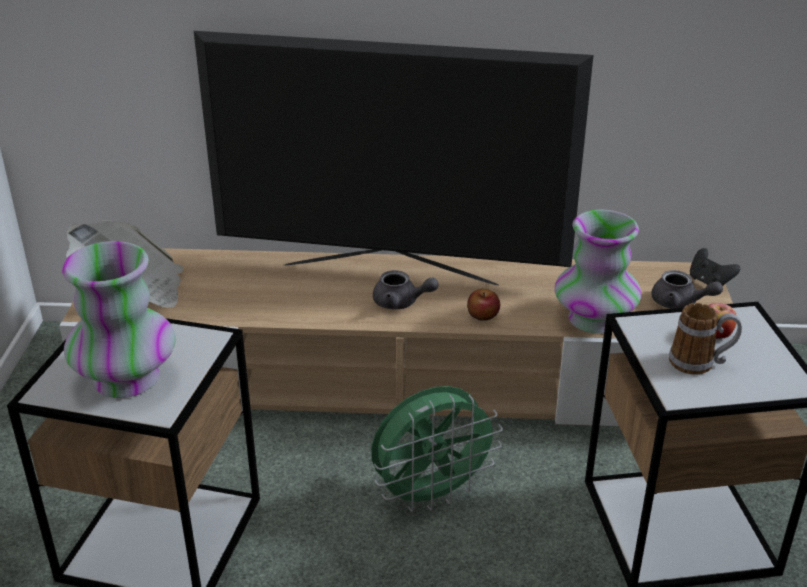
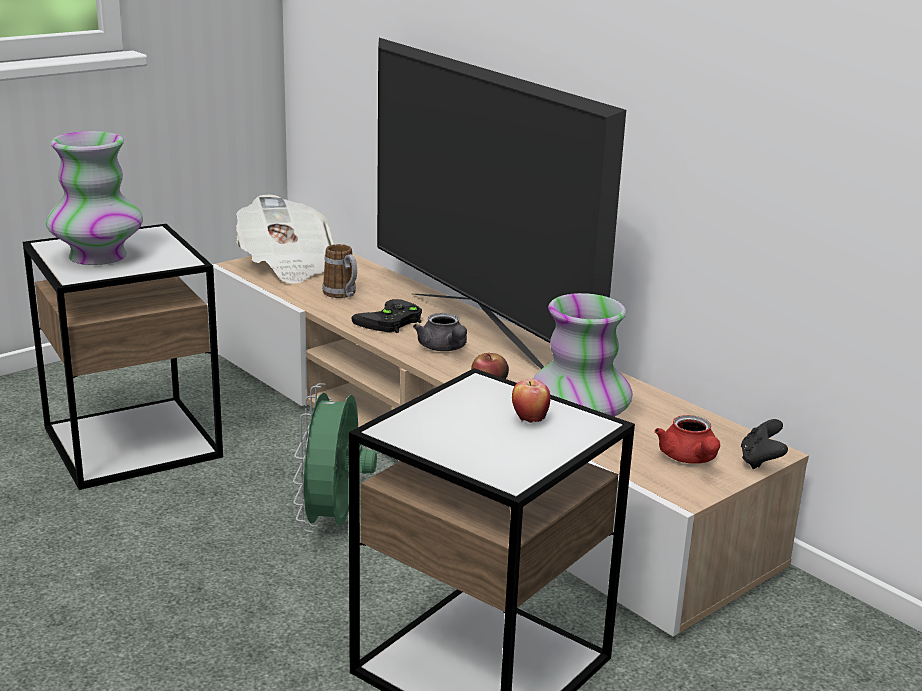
camera: 45 degrees right, 10 degrees down
green fan [371,386,503,512] -> green fan turned 75 degrees clockwise [293,383,377,533]
grey teapot [652,270,723,309] -> red teapot [655,415,720,464]
mug [669,303,742,375] -> mug moved to [322,244,357,298]
none -> black game controller [351,299,422,333]

